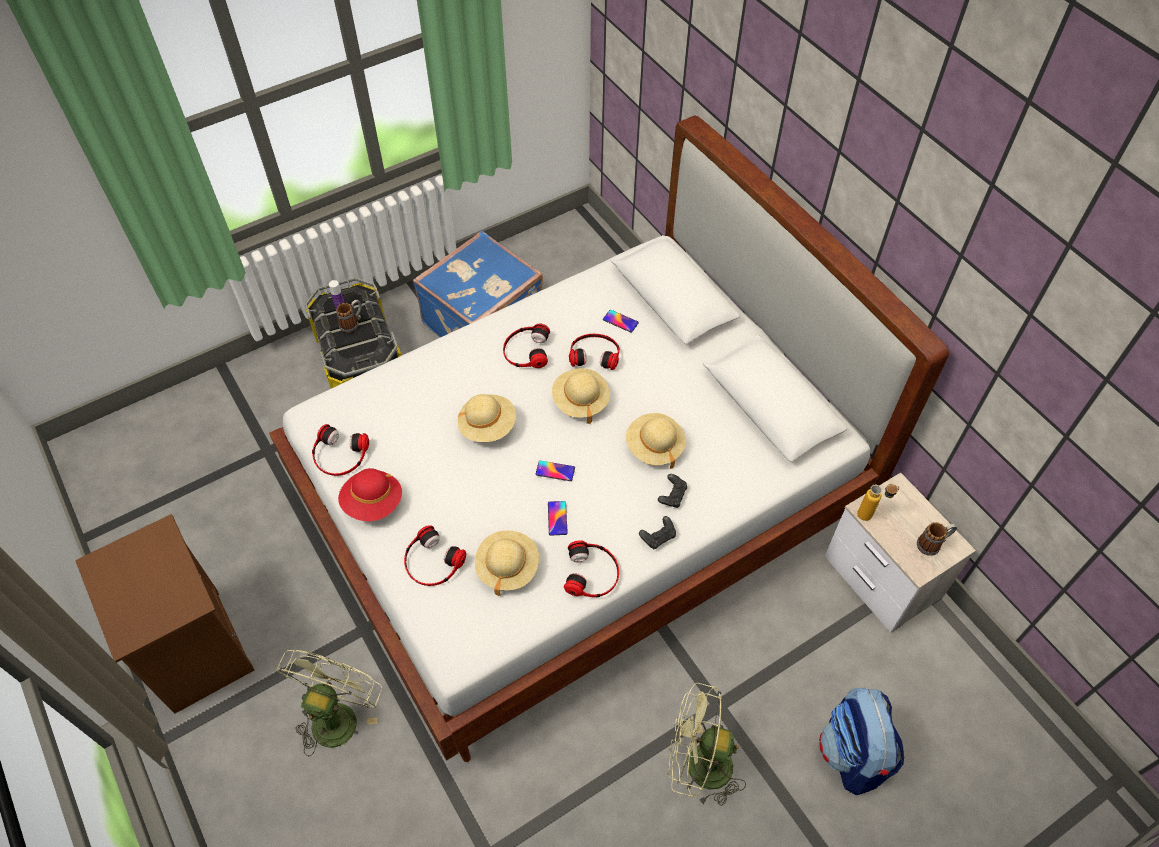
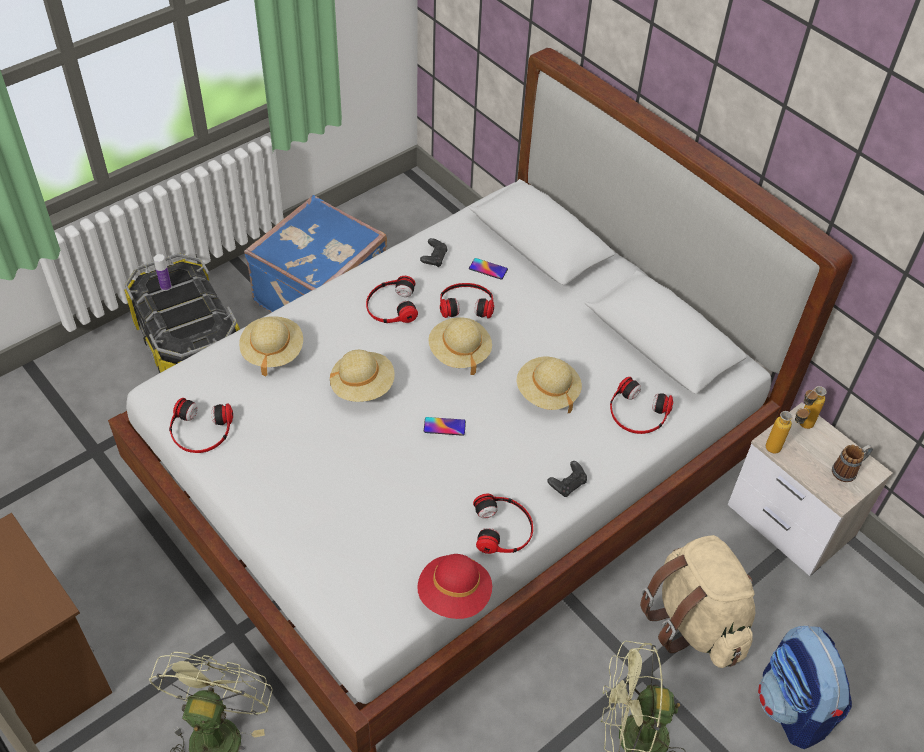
camera: 10 degrees left, 5 degrees down
mug [336,300,362,333] -> none
red hat [338,468,402,521] -> red hat moved to [417,554,492,619]
headphones [404,525,466,586] -> headphones moved to [610,377,673,434]
beige hat [475,530,539,596] -> beige hat moved to [239,316,303,376]
phone [548,501,567,536] -> none
black game controller [658,474,687,508] -> black game controller moved to [420,238,448,267]
none -> beige backpack [640,535,755,668]
none -> bottle [800,386,827,429]

